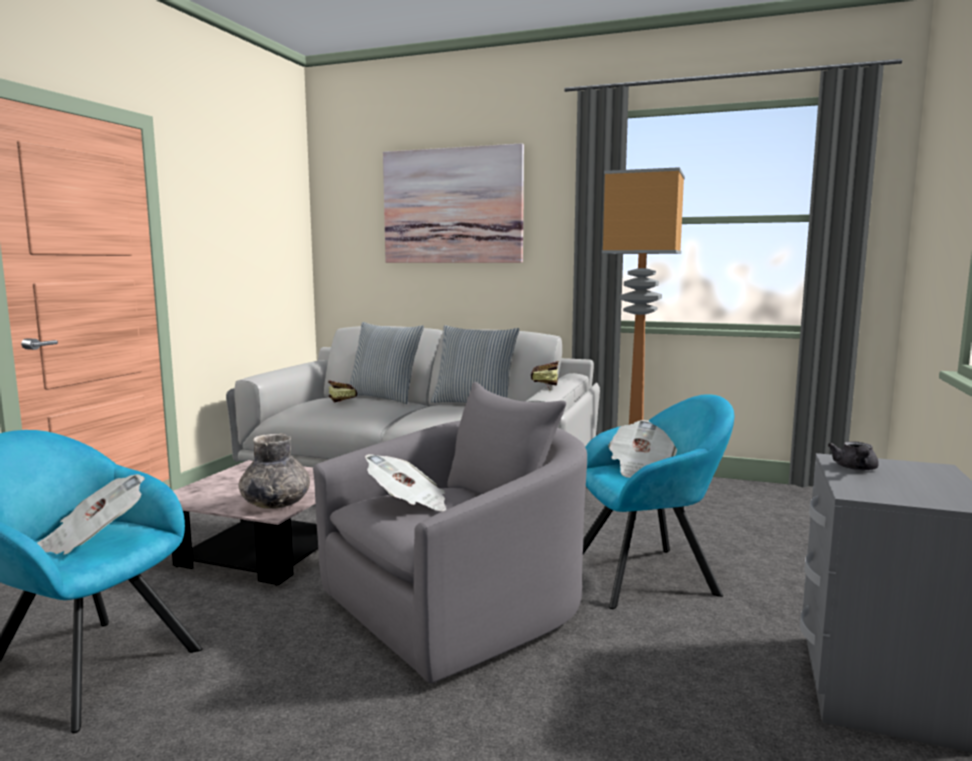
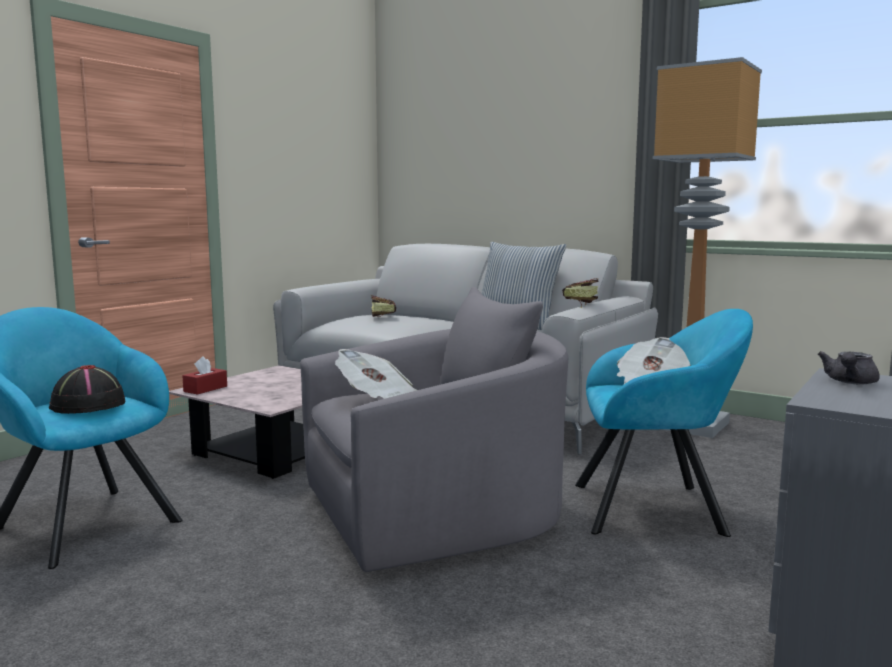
camera: 15 degrees right, 0 degrees up
newspaper [37,474,145,555] -> black hat [49,365,125,414]
grey vase [239,433,310,509] -> none
pillow [349,322,424,404] -> none
picture [383,143,524,263] -> none
none -> red tissue box [182,356,227,395]

